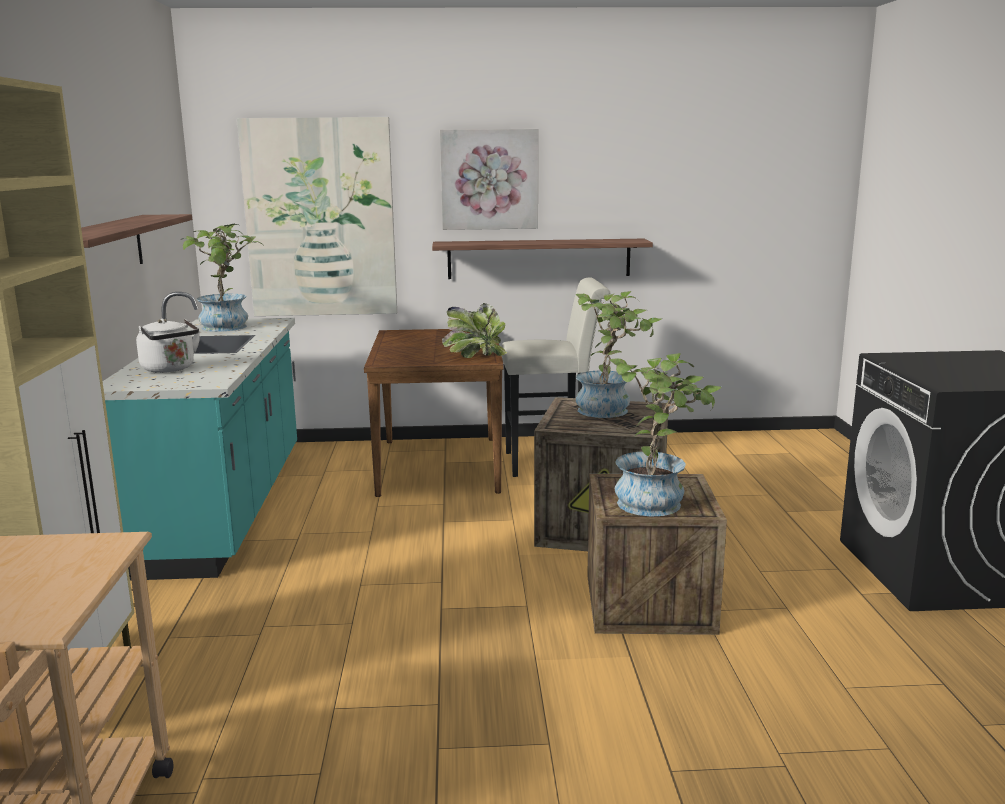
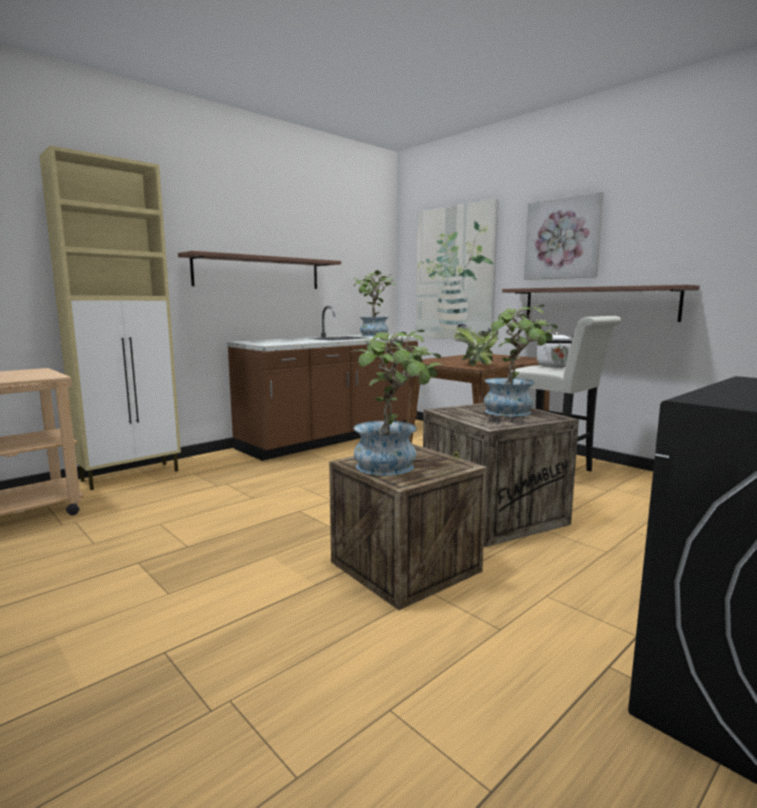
camera: 50 degrees right, 5 degrees down
turquoise counter [102,292,297,580] -> brown counter [226,306,422,461]
white kettle [136,319,200,373] -> white kettle moved to [537,332,574,368]

